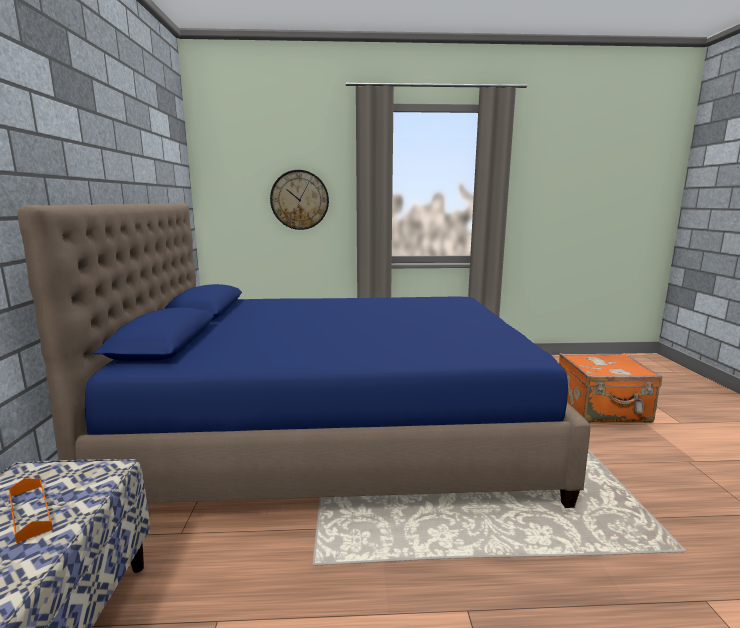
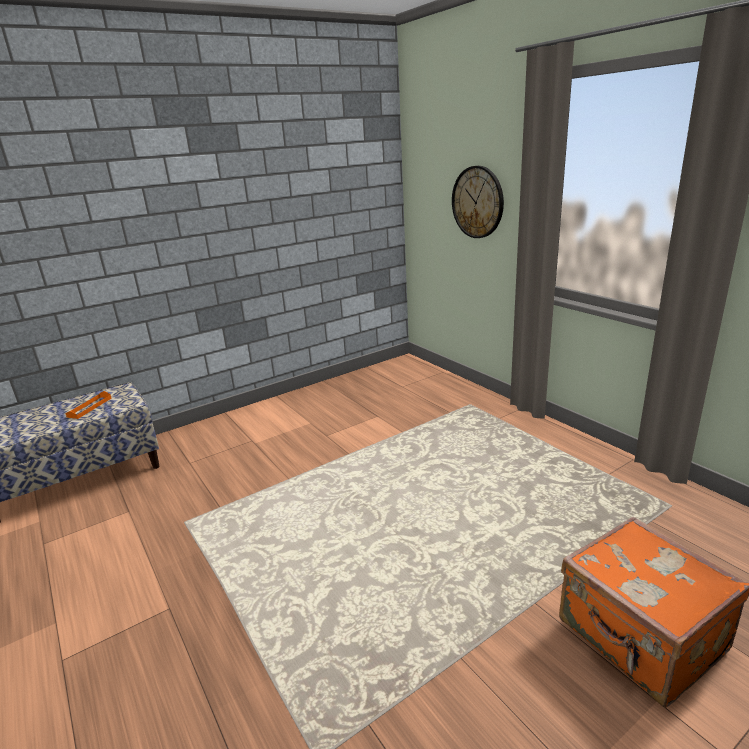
camera: 60 degrees right, 10 degrees up
blue bed [17,203,591,508] -> none

